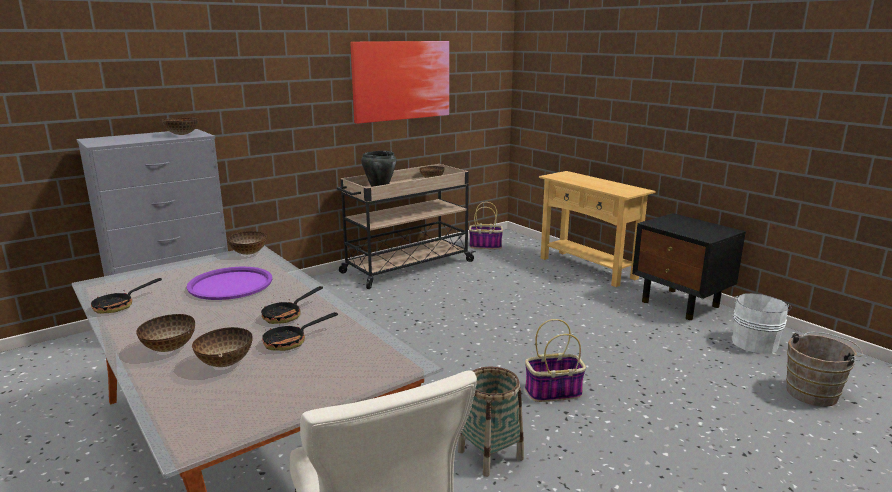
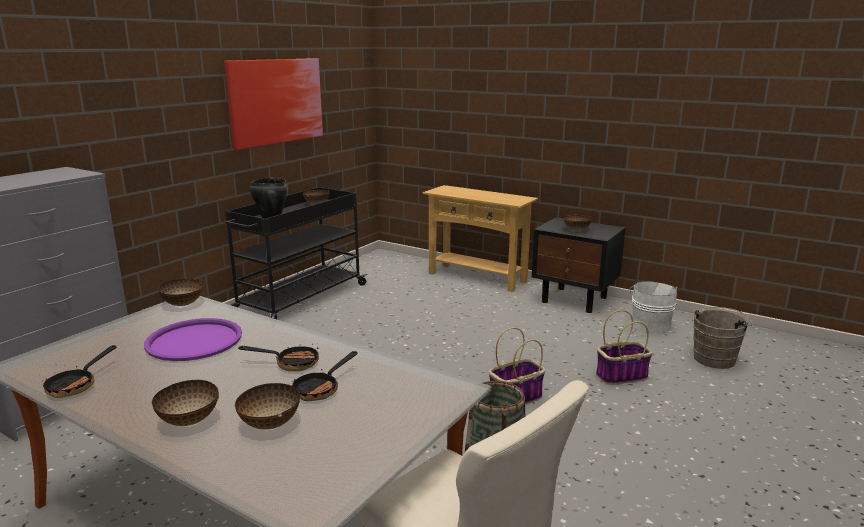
camera: 20 degrees left, 0 degrees up
bowl [162,117,198,135] -> bowl moved to [563,215,592,231]
frying pan [261,286,323,324] -> frying pan turned 105 degrees counterclockwise [238,344,319,371]
beige cart [337,164,476,289] -> black cart [225,187,368,319]
basket [469,202,503,249] -> basket moved to [596,310,653,385]

